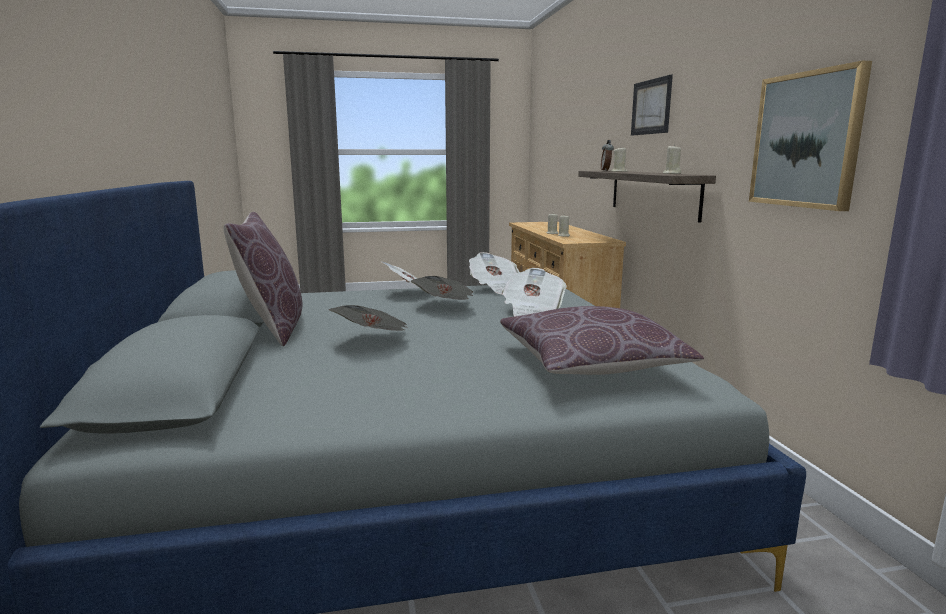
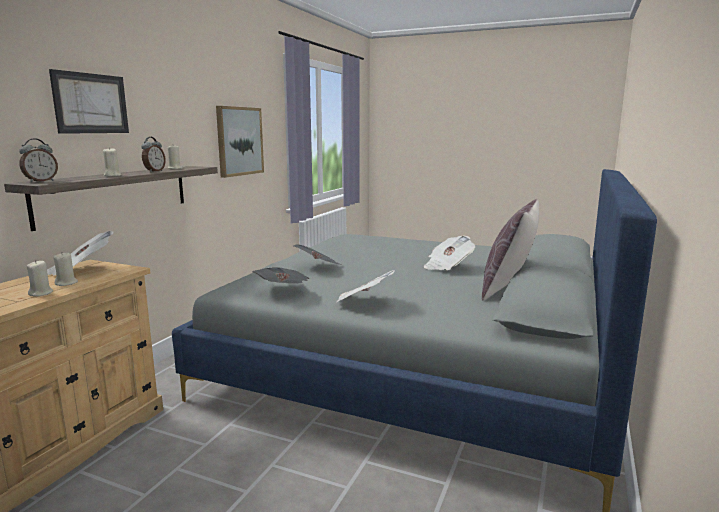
camera: 145 degrees left, 0 degrees up
newspaper [411,276,474,300] -> newspaper moved to [47,231,114,276]
brown pillow [500,306,704,375] -> none
none -> alarm clock [141,137,166,172]

